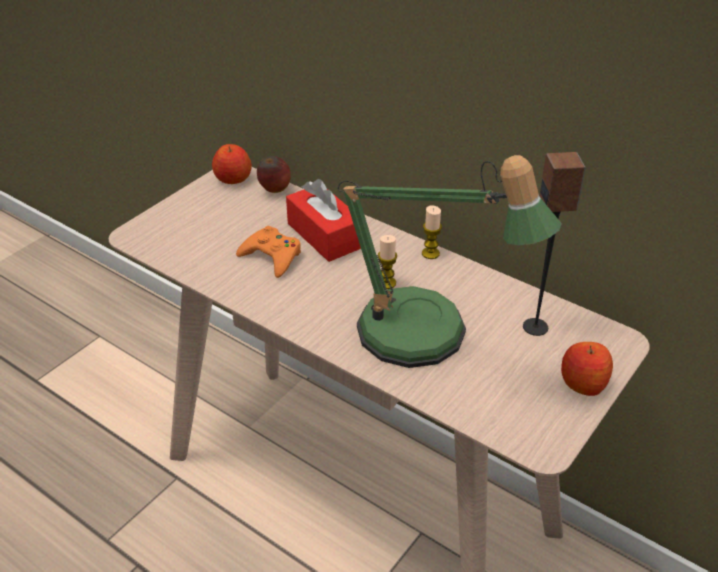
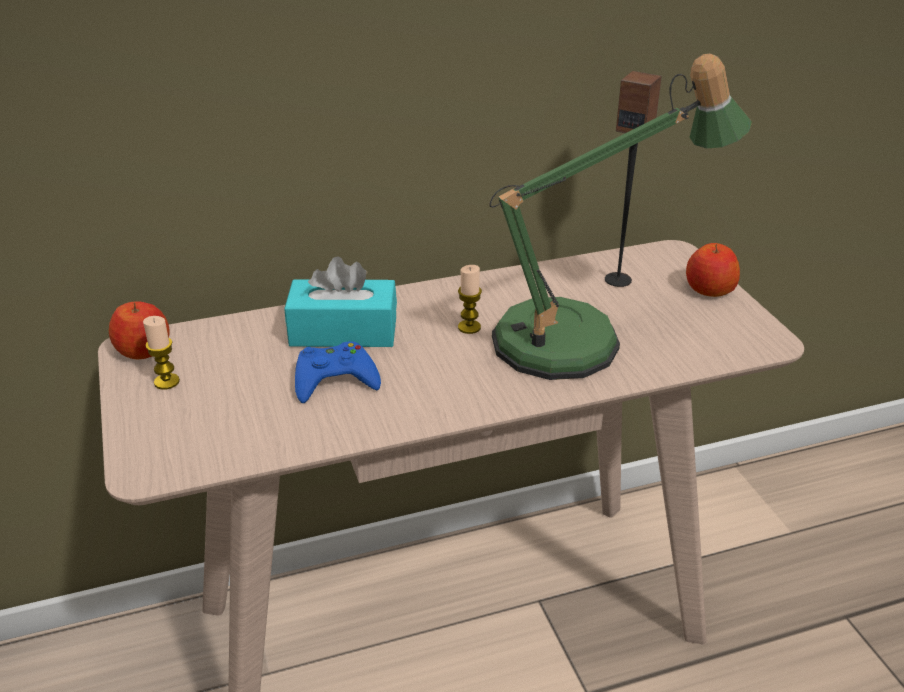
camera: 55 degrees left, 5 degrees down
orange game controller [236,226,301,278] -> blue game controller [295,342,381,403]
apple [257,156,291,193] -> none
red tissue box [286,179,361,262] -> turquoise tissue box [284,256,397,347]
candle [422,205,442,259] -> candle moved to [143,316,180,390]

